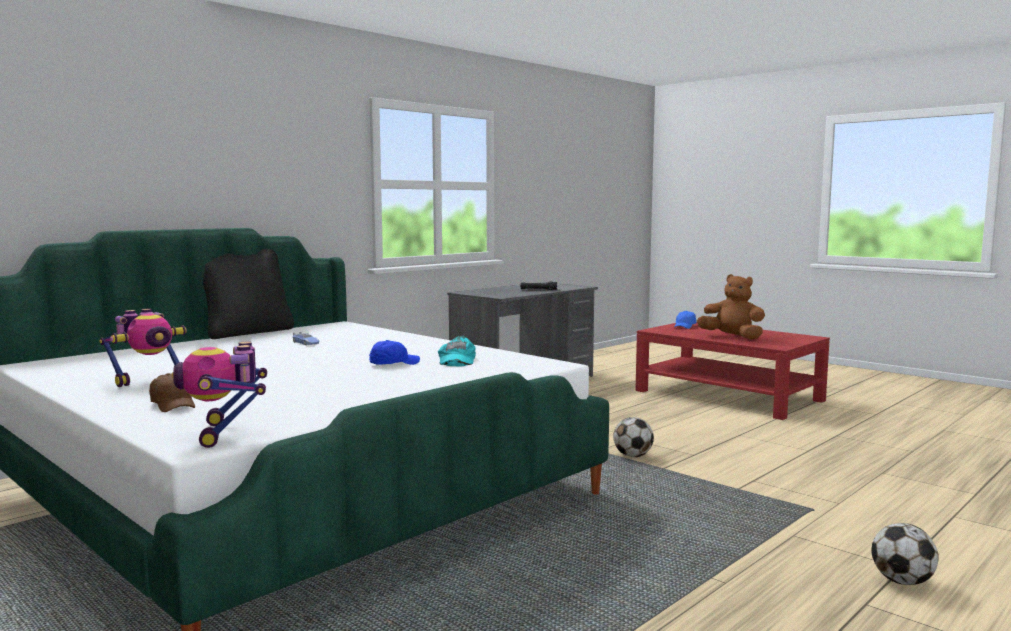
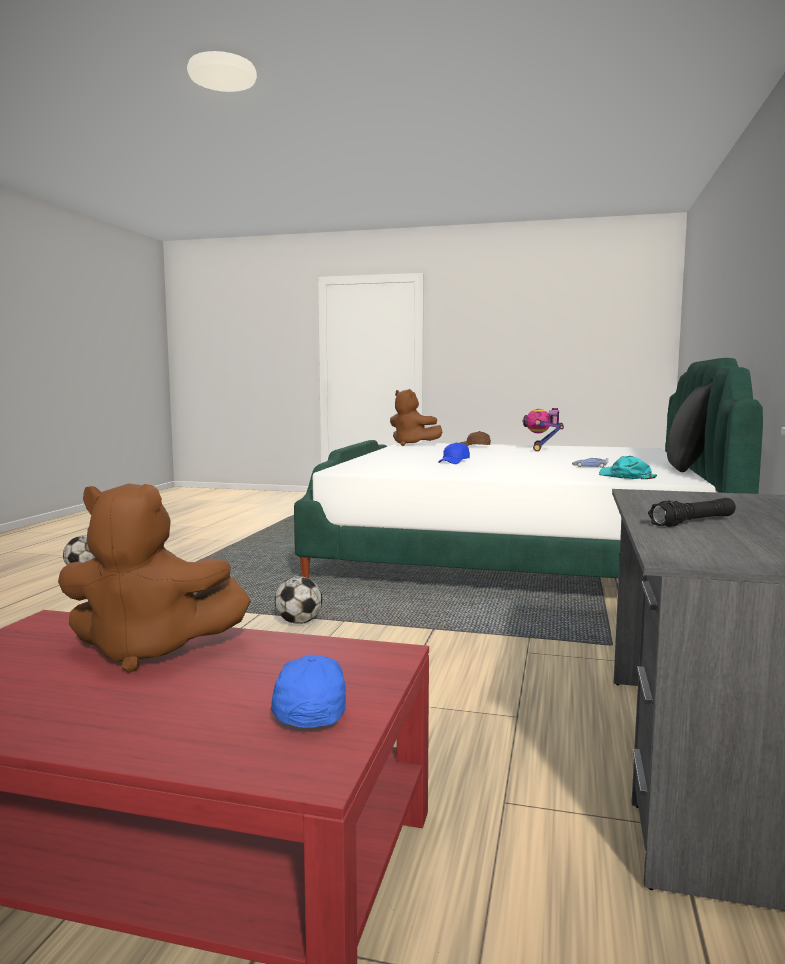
camera: 150 degrees right, 0 degrees up
toy robot [172,342,267,448] -> brown plush toy [390,389,442,446]
turquoise cap [438,336,476,366] -> turquoise cap moved to [599,456,657,479]

